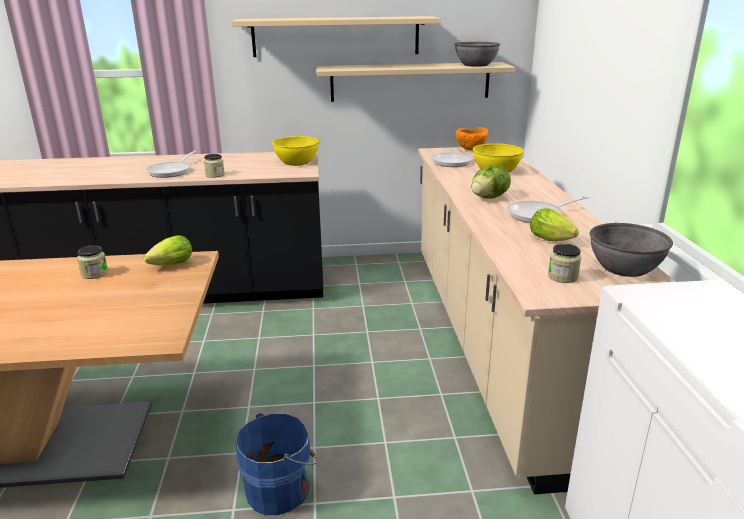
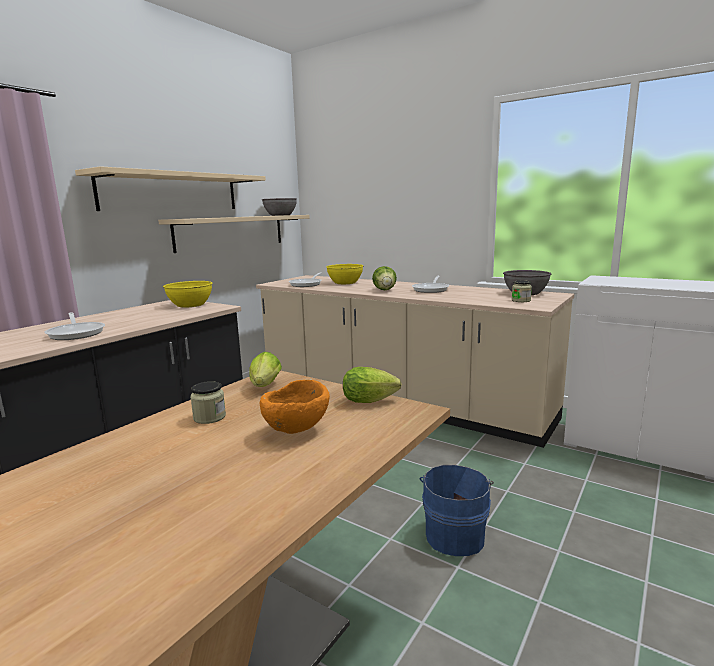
camera: 50 degrees left, 10 degrees down
jar [204,154,225,178] -> none
orange bowl [455,127,488,150] -> orange bowl moved to [260,379,330,434]
lettuce [530,208,579,241] -> lettuce moved to [343,367,401,403]

